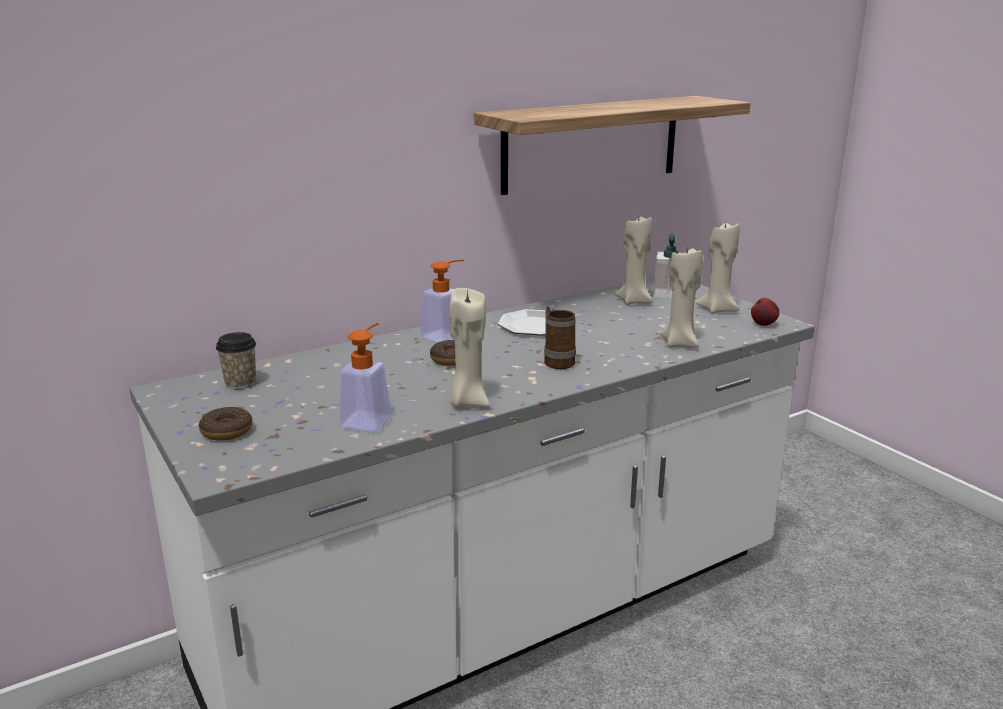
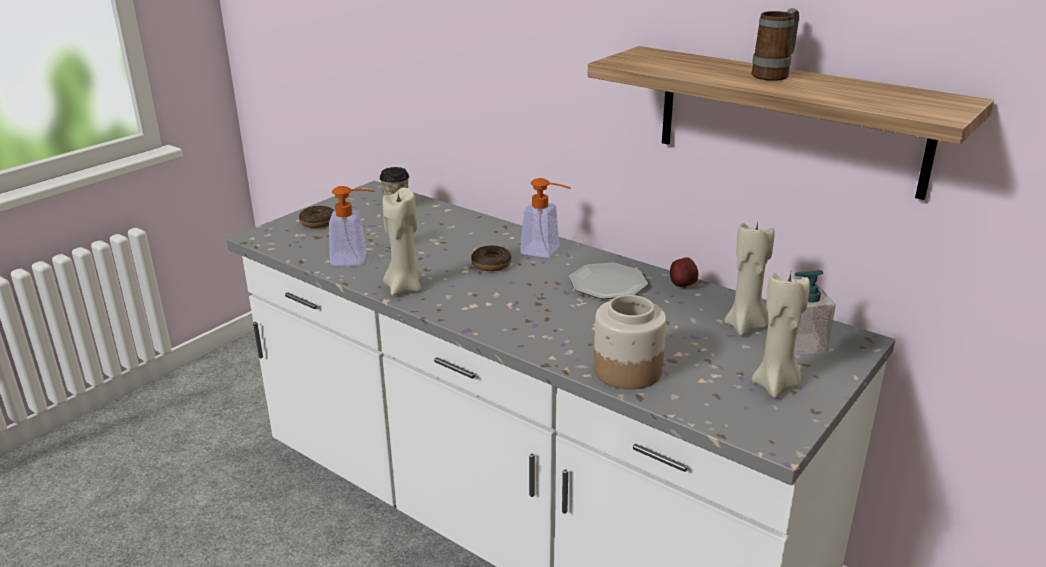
camera: 70 degrees right, 5 degrees up
mug [544,305,576,369] -> mug moved to [751,8,799,81]
beige candle [660,245,702,348] -> jar [594,295,666,389]
apple [751,298,779,326] -> apple moved to [670,257,698,288]

